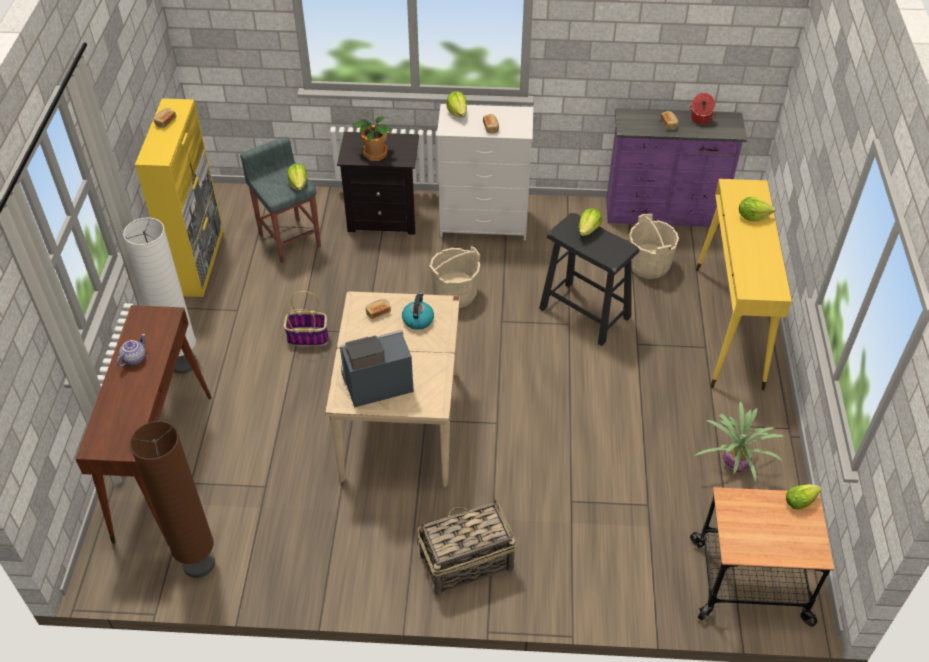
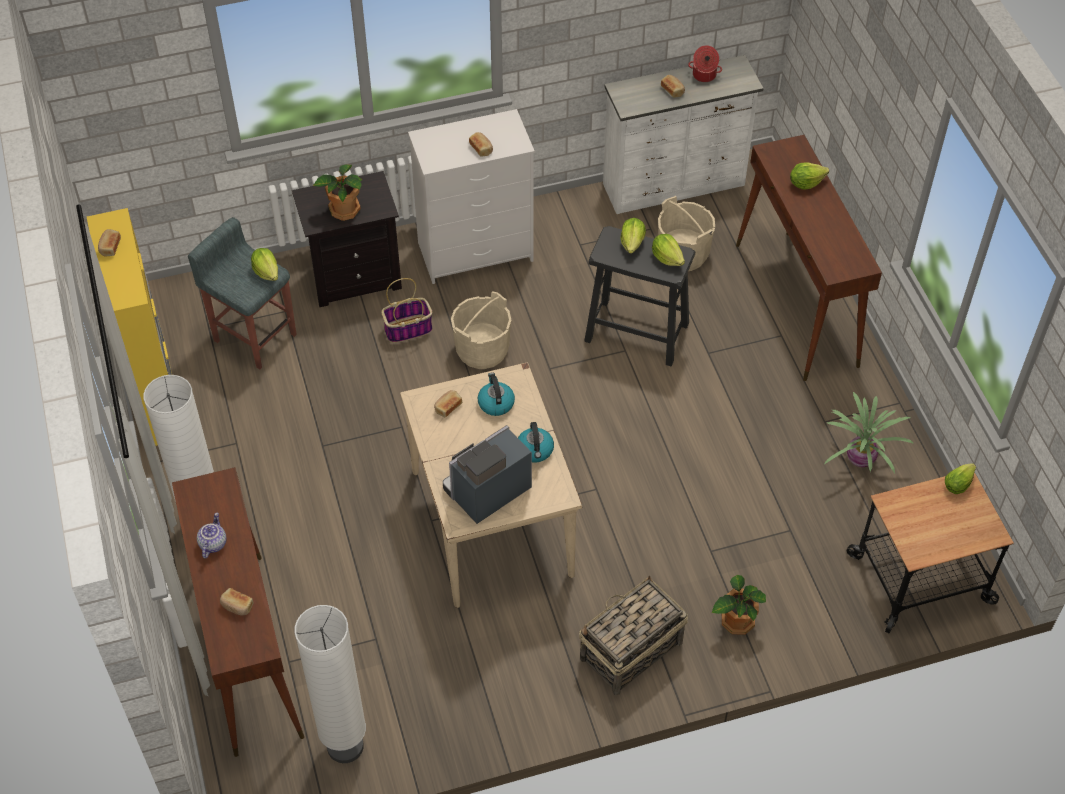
camera: 20 degrees left, 5 degrees up
brown floor lamp [130,421,215,578] -> white floor lamp [294,605,366,763]
basket [284,291,328,346] -> basket moved to [381,278,433,343]
lettuce [446,91,467,117] -> lettuce moved to [652,234,685,266]
purple dresser [606,108,747,227] -> white dresser [603,55,764,214]
yellow console table [696,179,792,390] -> brown console table [736,135,882,381]
none -> bread [220,588,253,615]
none -> kettle [518,422,554,462]
none -> potted plant [712,575,766,635]

